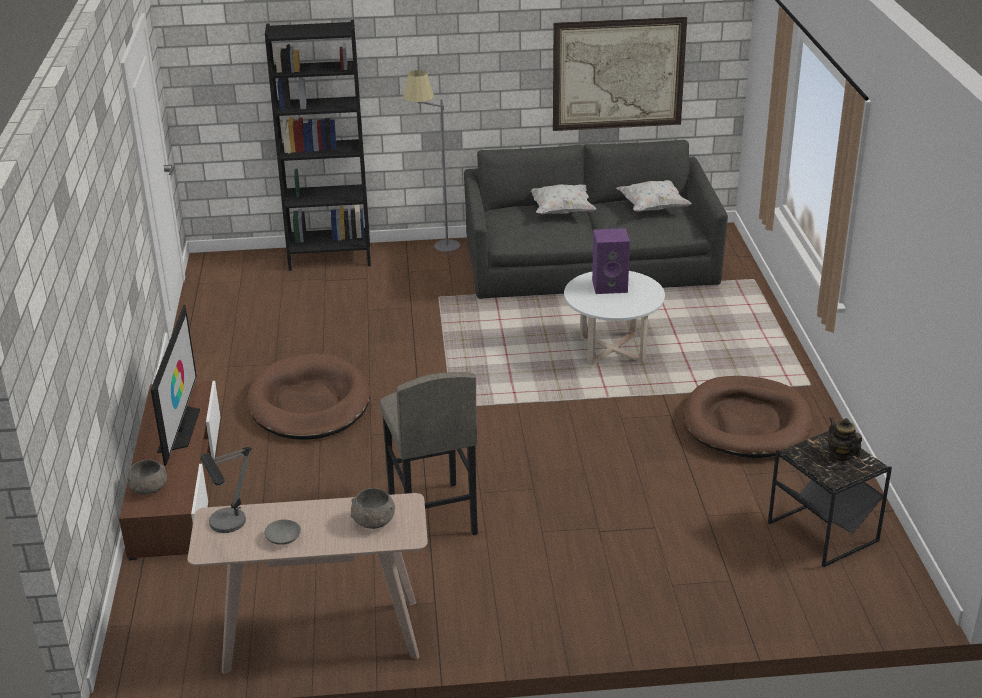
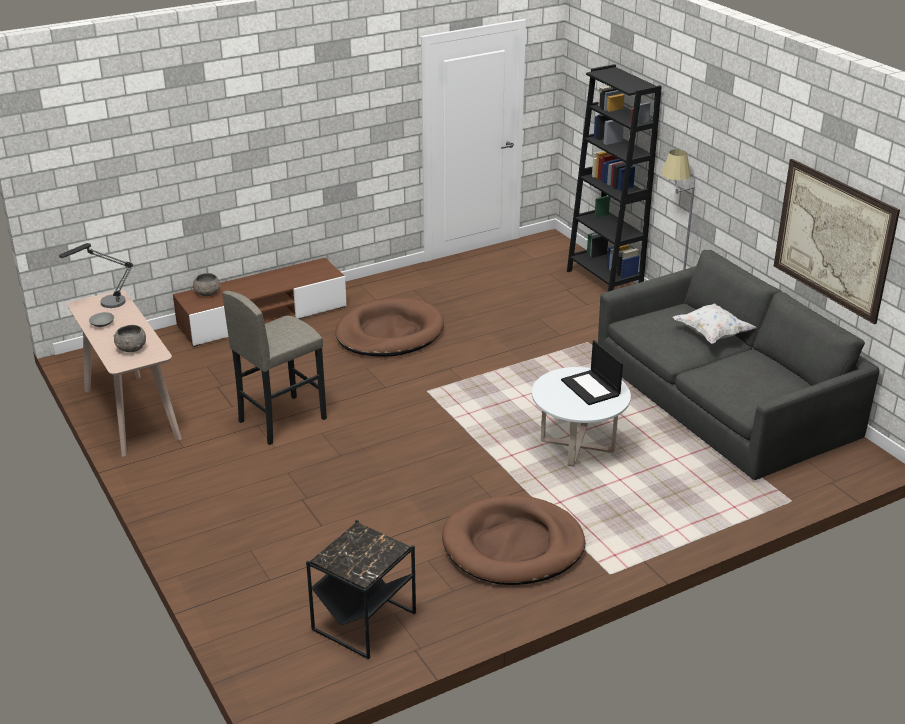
camera: 65 degrees right, 0 degrees up
television [151,305,200,466] -> none
purple speaker [592,228,630,294] -> laptop [561,340,623,405]
white pillow [616,180,692,212] -> none
teapot [828,417,862,462] -> none

